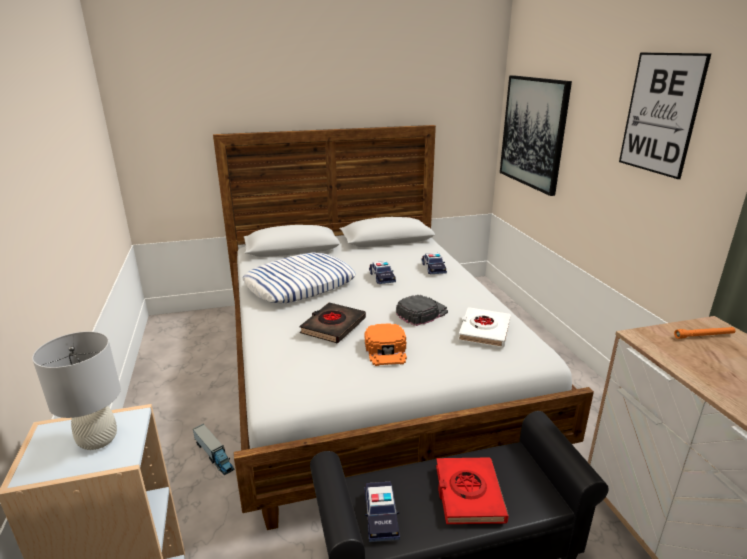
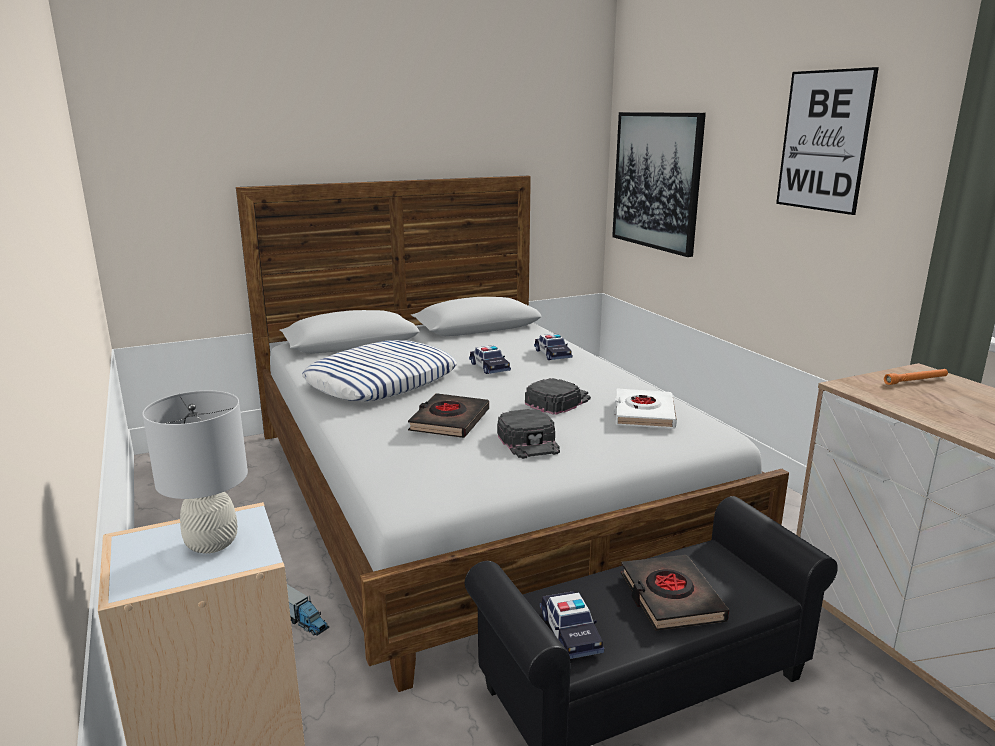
camera: 10 degrees left, 5 degrees down
orange cap [365,323,407,366] -> black cap [497,409,560,459]
red book [436,457,509,524] -> black book [621,555,729,631]

